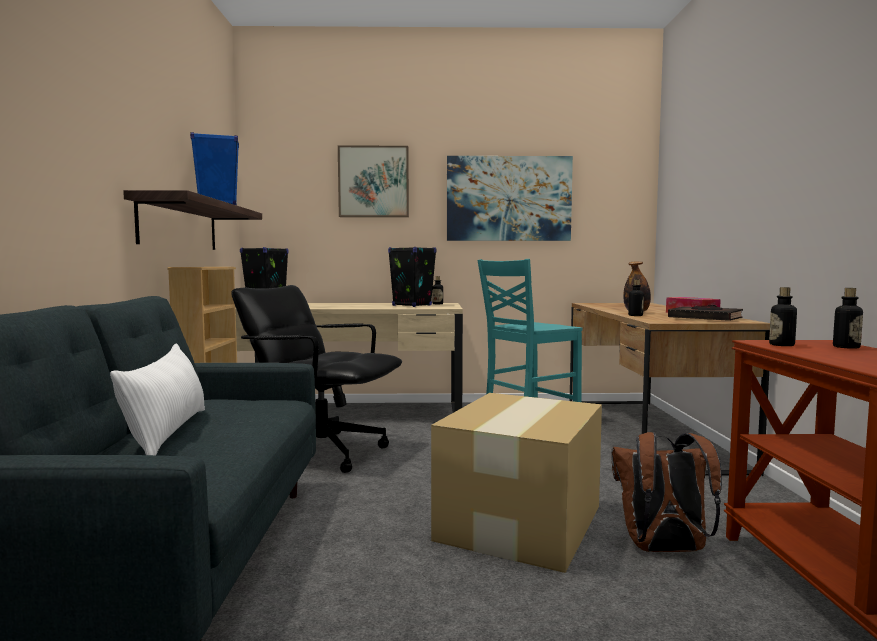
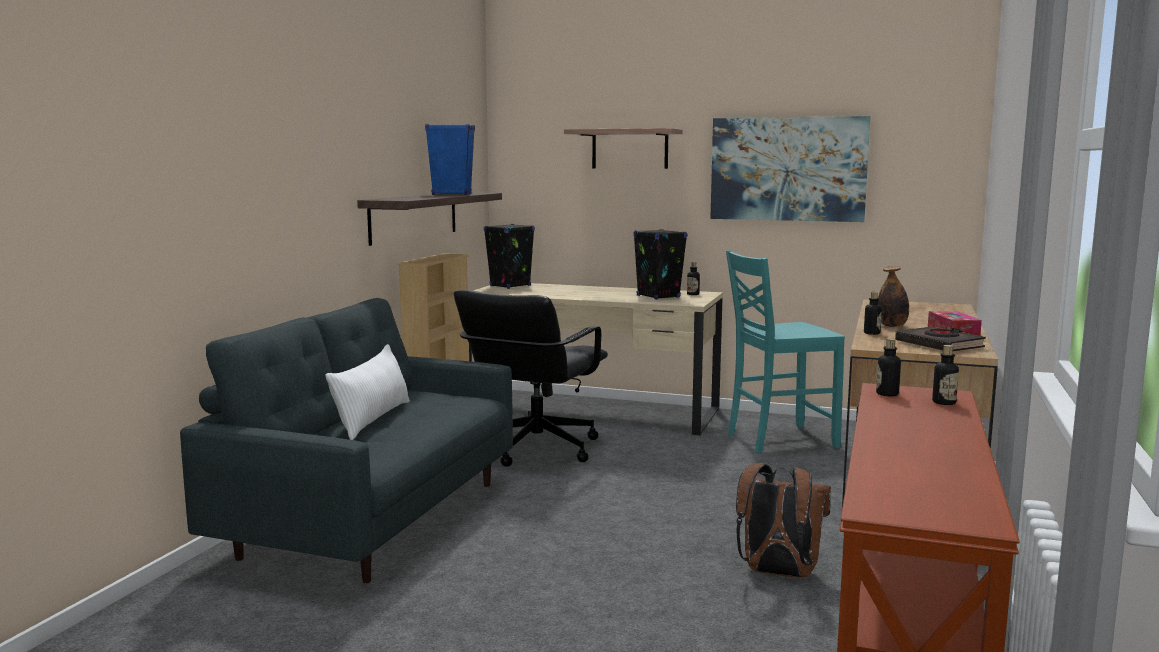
camera: 20 degrees right, 5 degrees up
black office chair [231,285,402,473] -> black office chair turned 105 degrees counterclockwise [454,290,608,467]
picture [338,146,409,217] -> shelf [564,128,683,169]
cardboard box [431,393,602,573] -> none

